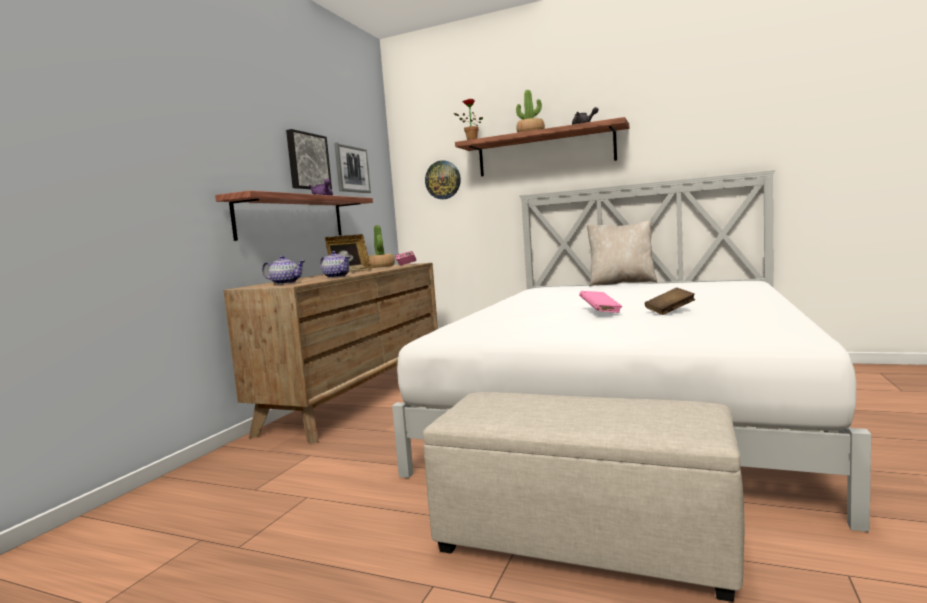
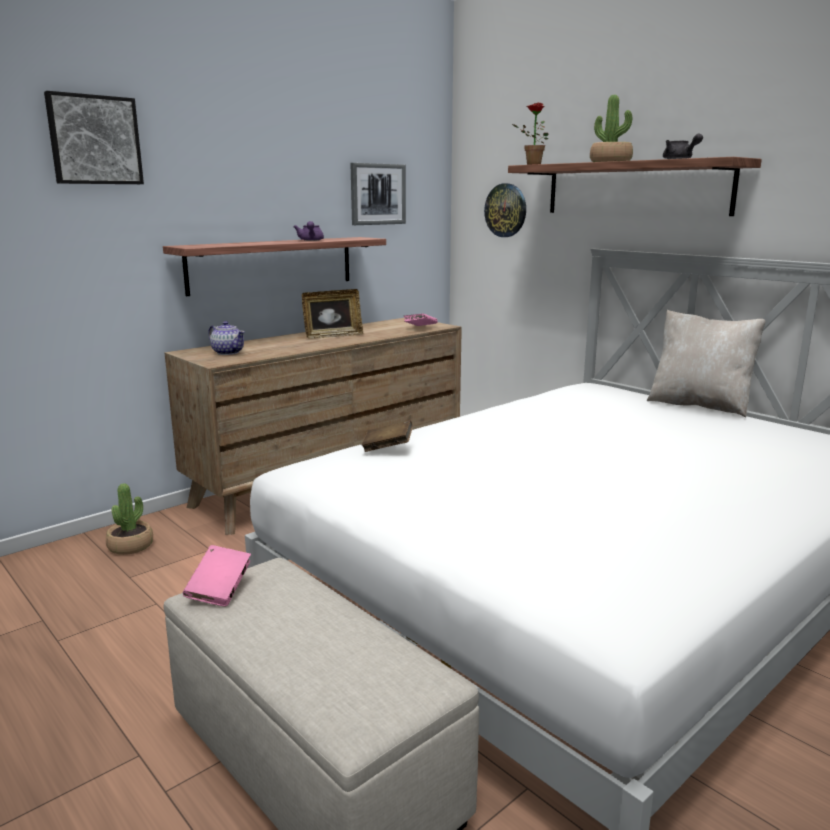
camera: 25 degrees right, 10 degrees up
picture [286,129,332,190] -> picture moved to [44,91,144,184]
teapot [320,251,350,278] -> none
potted plant [368,225,395,268] -> potted plant moved to [106,483,153,555]
pink book [579,291,622,313] -> pink book moved to [183,545,251,606]
brown book [645,288,695,315] -> brown book moved to [362,420,413,452]

